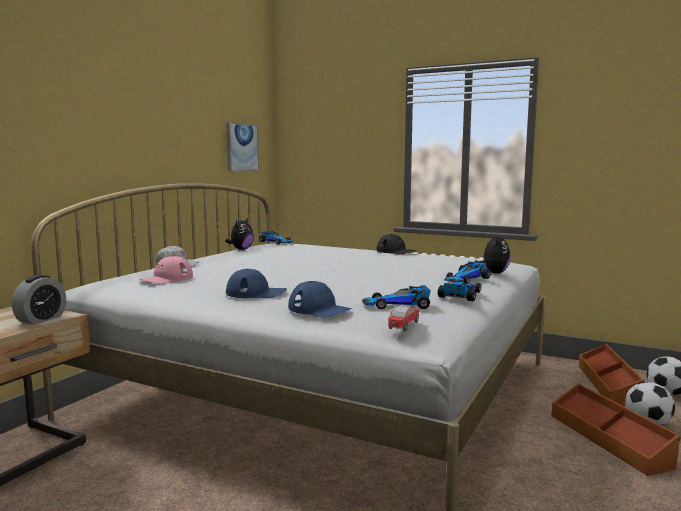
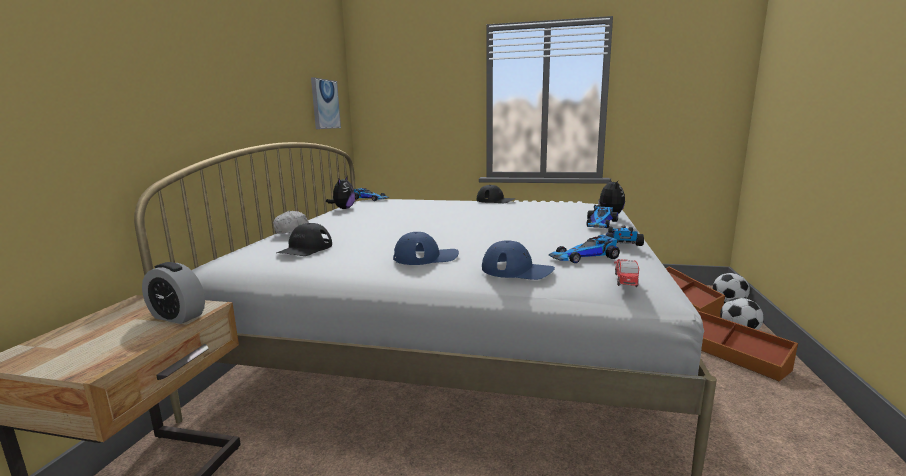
camera: 15 degrees left, 5 degrees up
alarm clock [12,275,66,325] -> alarm clock turned 105 degrees clockwise [142,262,205,324]
pink cap [139,256,193,284] -> black cap [277,223,332,256]

